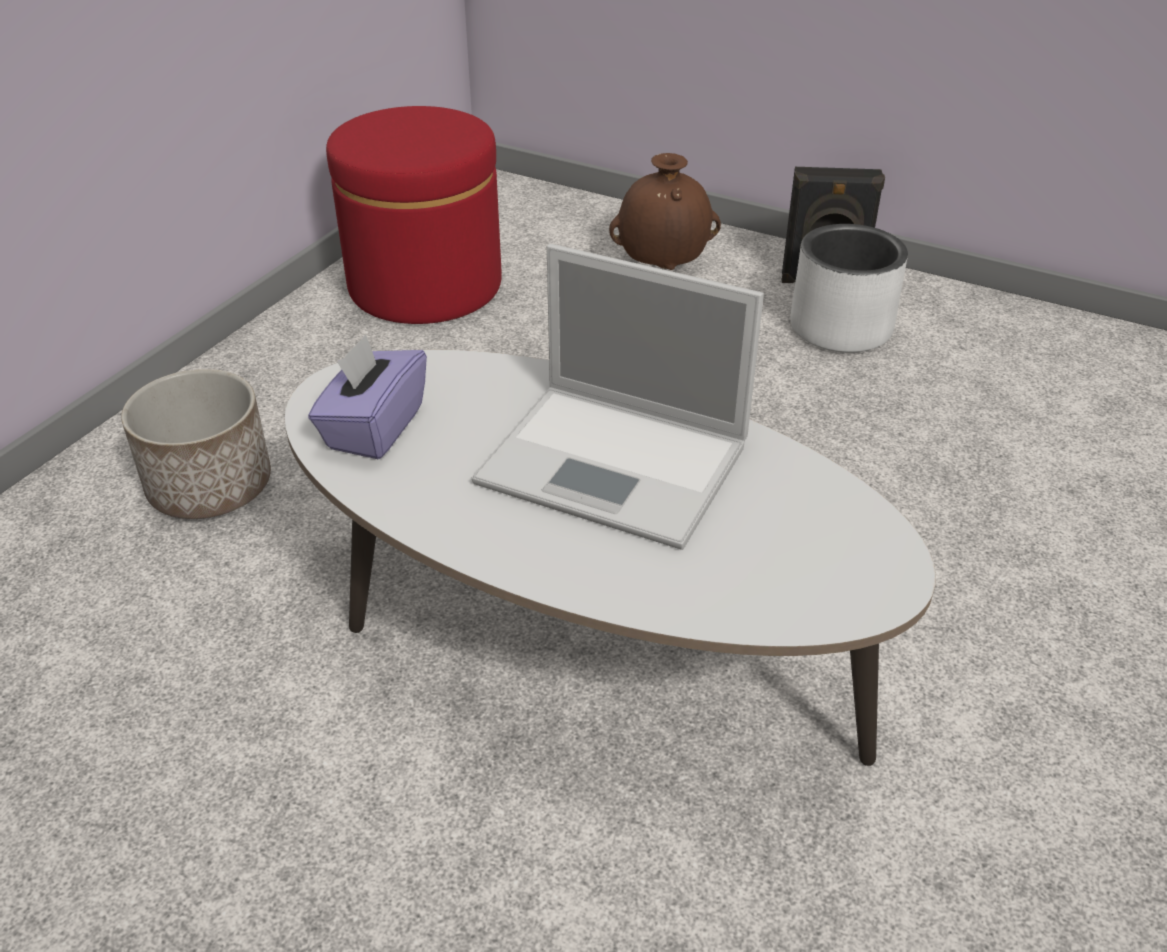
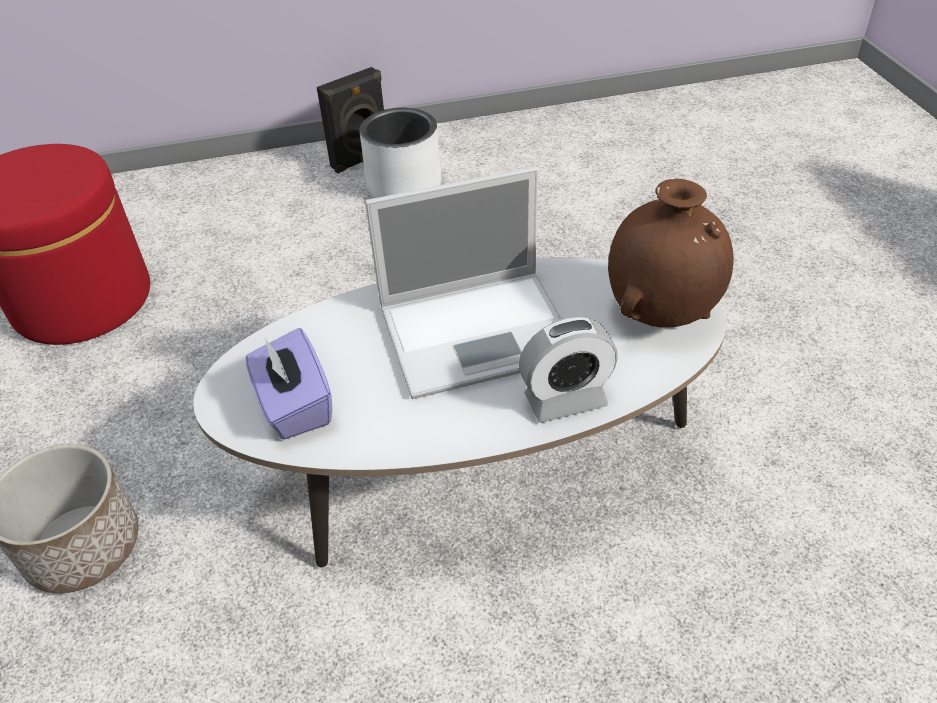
camera: 40 degrees left, 5 degrees up
brown vase [609,153,721,270] -> brown vase moved to [608,179,734,328]
none -> alarm clock [519,317,618,423]

